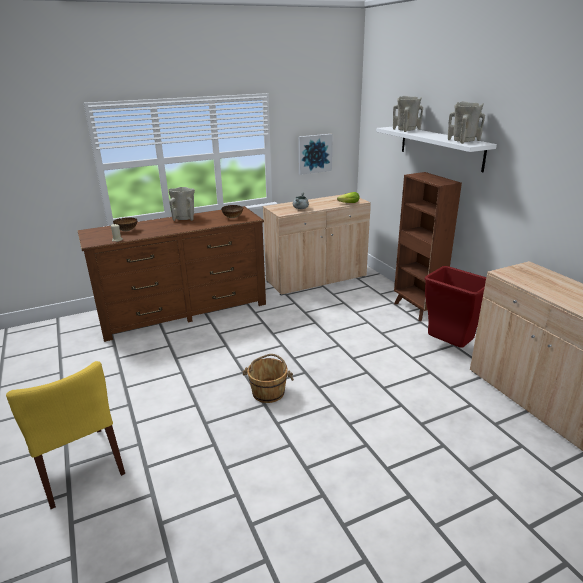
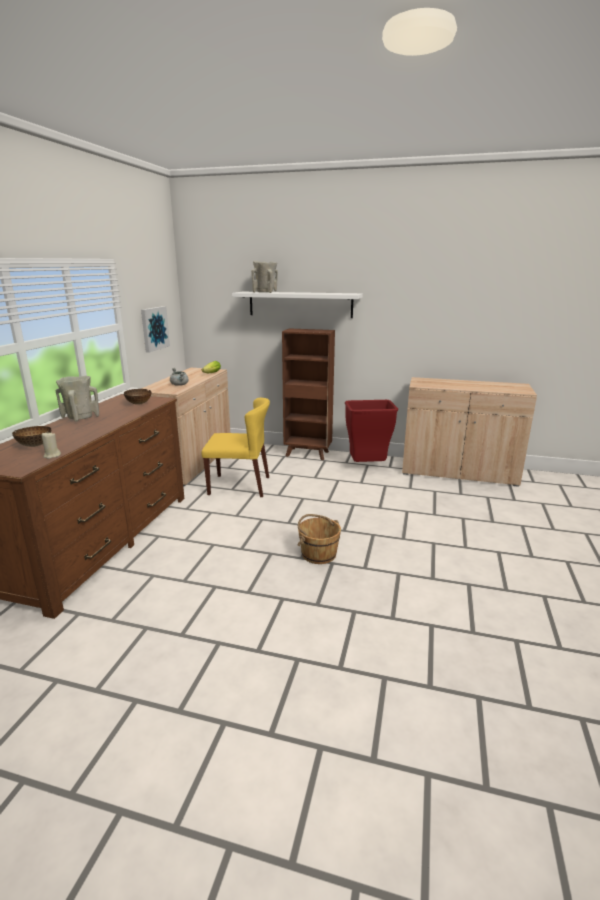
camera: 50 degrees left, 5 degrees down
yellow chair [6,361,125,509] -> yellow chair moved to [201,398,270,497]
beige vase [448,101,485,144] -> none

